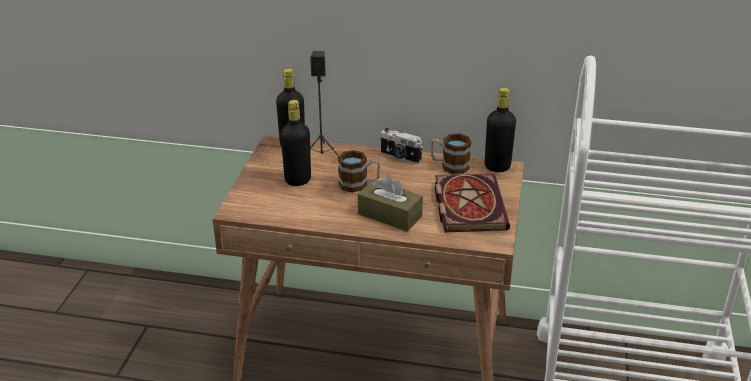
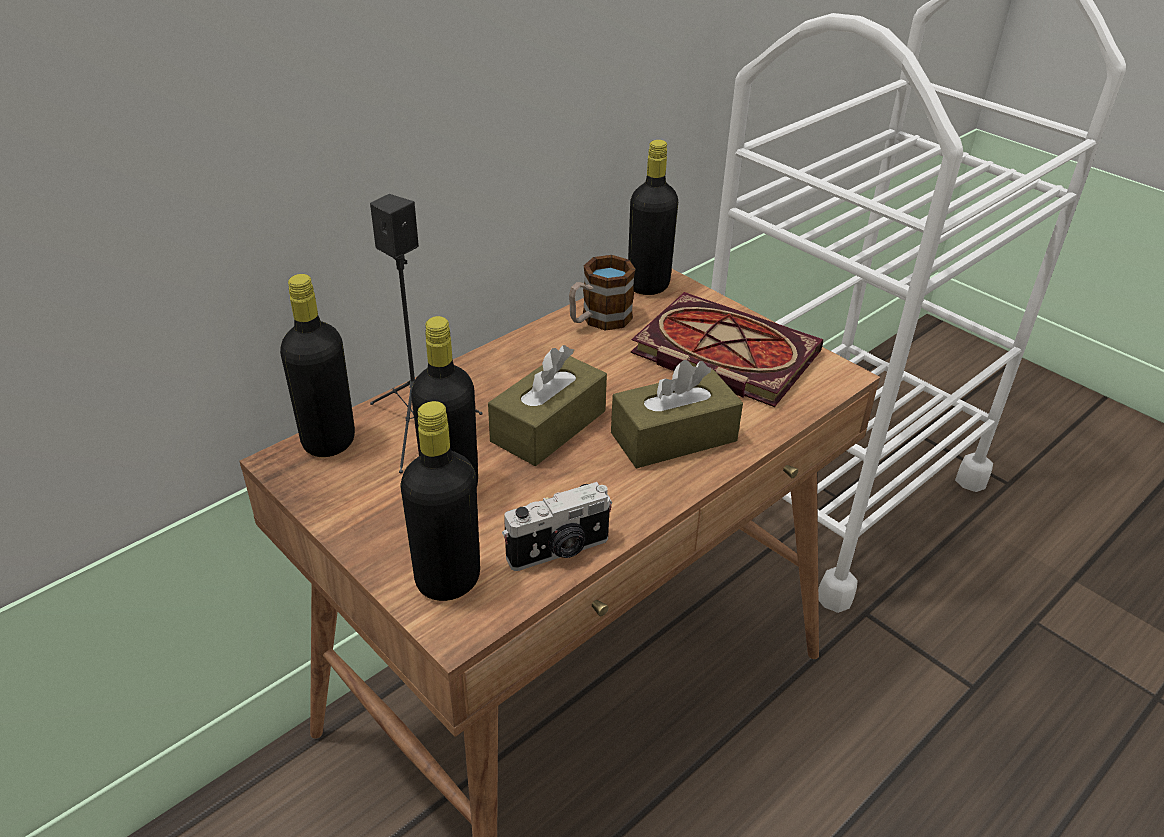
camera: 55 degrees left, 5 degrees up
mug [338,150,380,193] -> brown tissue box [488,345,607,466]
camera [380,128,423,164] -> camera moved to [502,482,612,571]
none -> black bottle [401,401,480,601]

